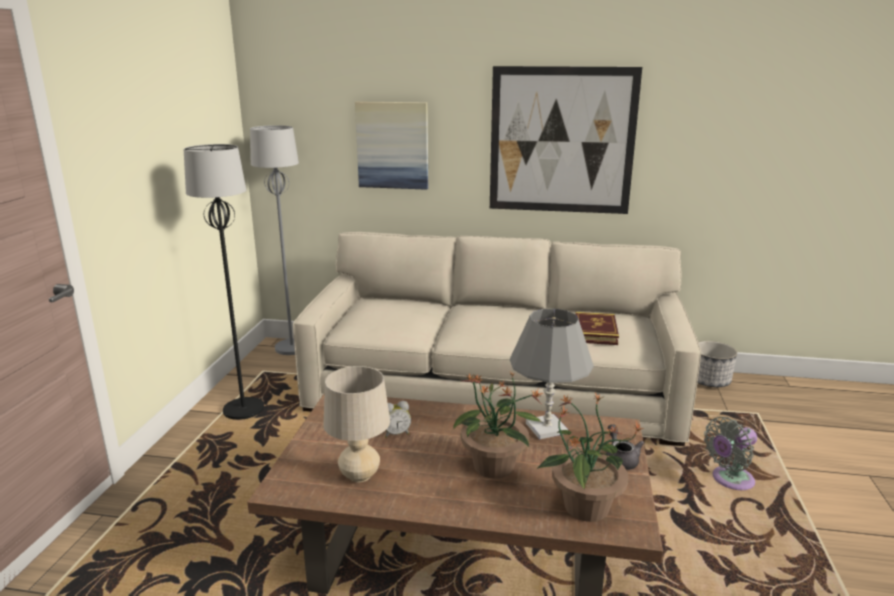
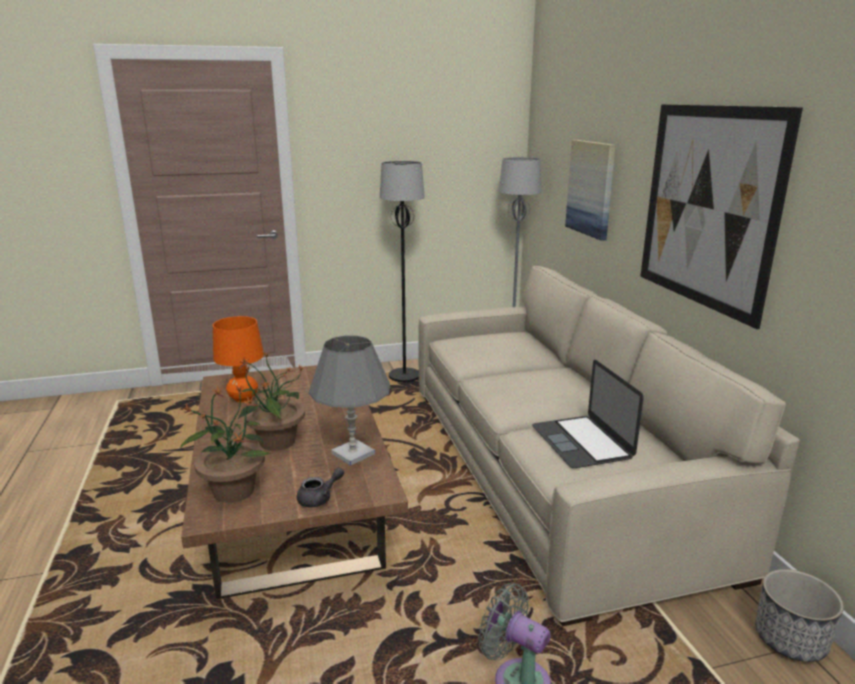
camera: 65 degrees right, 0 degrees up
beige table lamp [323,366,390,482] -> orange table lamp [213,316,264,402]
alarm clock [385,401,411,438] -> none
book [575,312,619,345] -> laptop [532,360,644,468]

